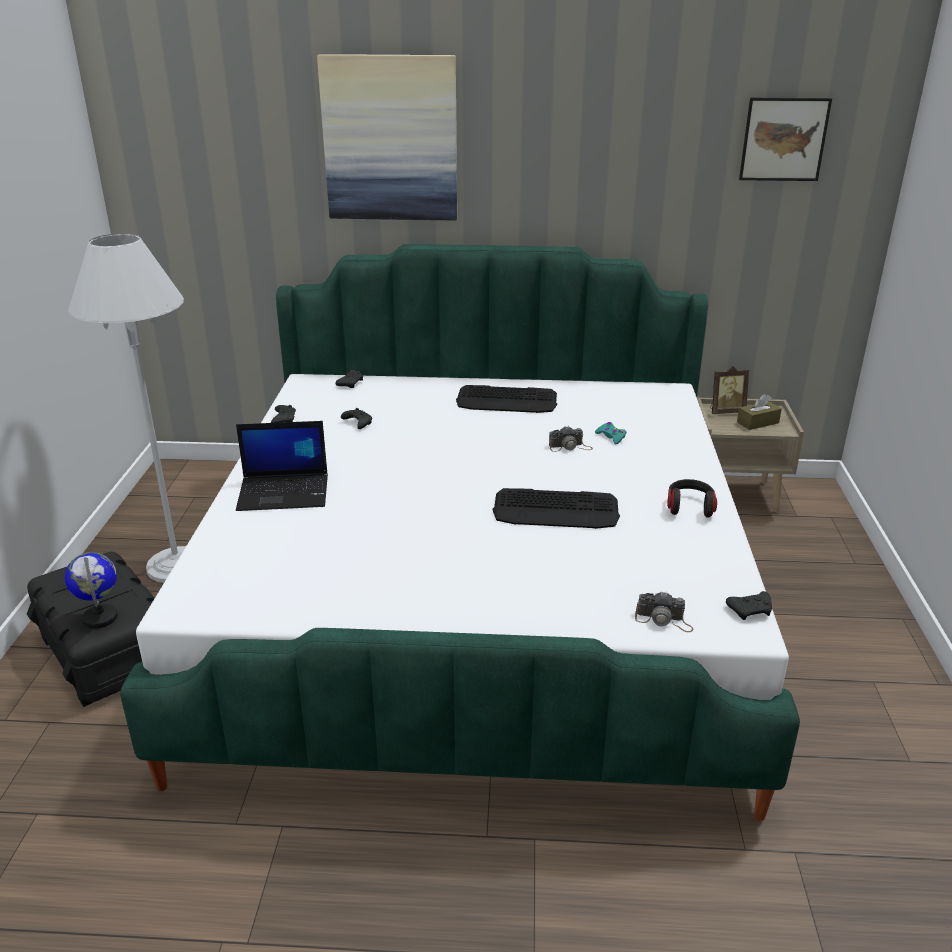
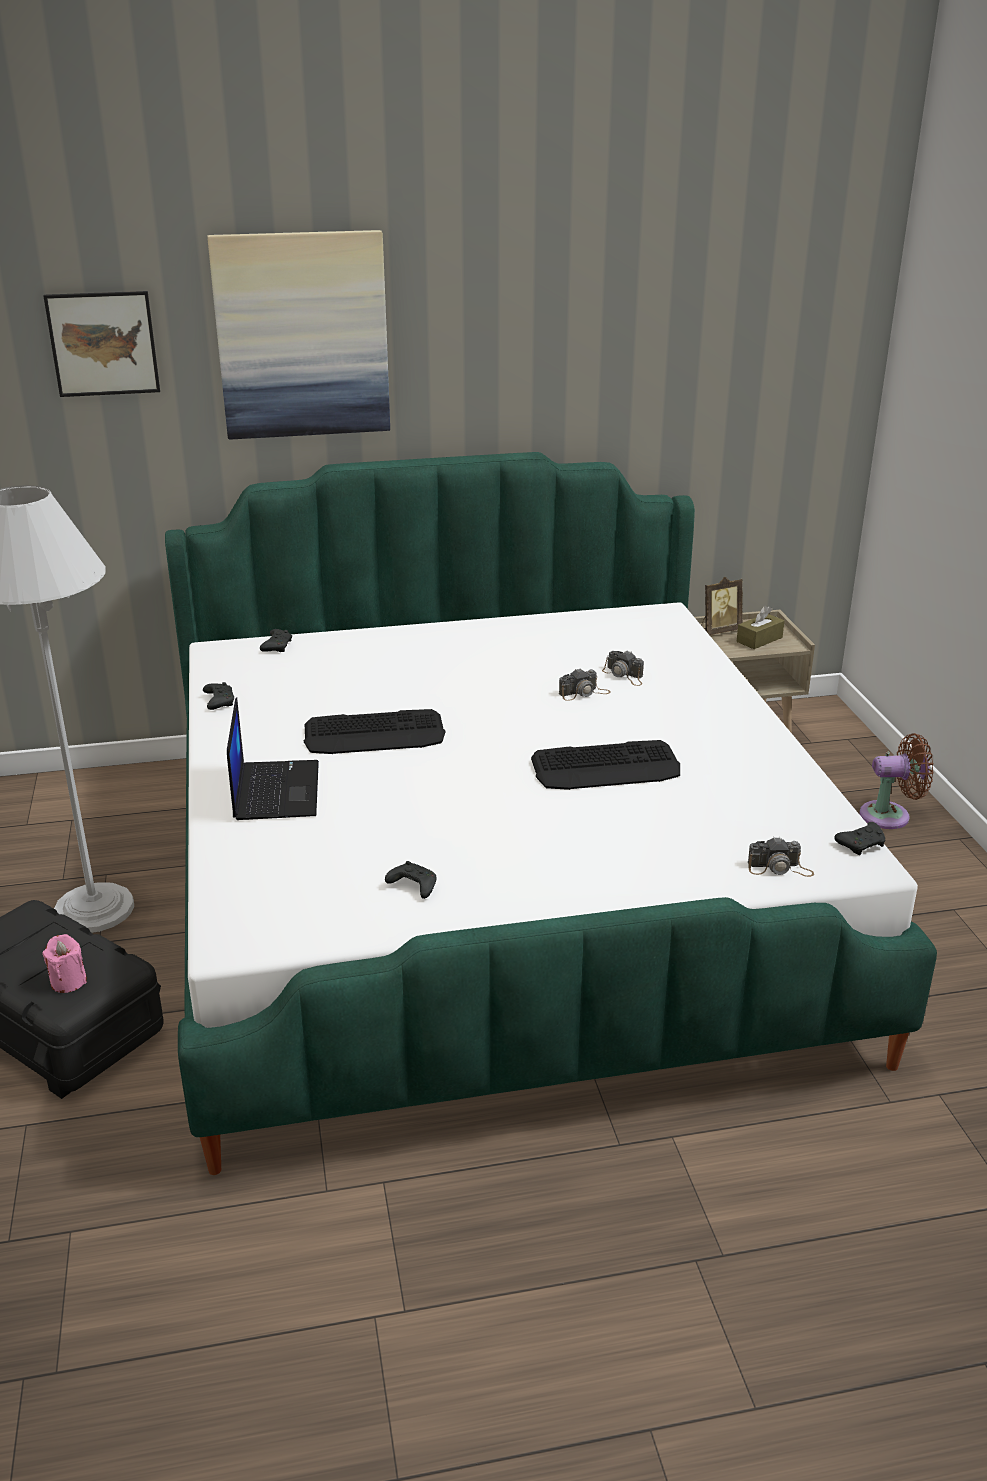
camera: 15 degrees left, 0 degrees up
globe [65,552,118,629] -> pink candle [43,934,87,993]
laptop [236,421,328,511] -> laptop turned 75 degrees counterclockwise [227,697,319,820]
black game controller [341,408,372,429] -> black game controller moved to [385,861,436,899]
keyboard [456,385,557,413] -> keyboard moved to [304,709,446,754]
turquoise game controller [595,422,626,444] -> camera [602,650,644,686]
headphones [667,479,717,518] -> none
picture [739,98,832,181] -> picture moved to [44,291,160,397]
none -> brown fan [860,733,933,829]

